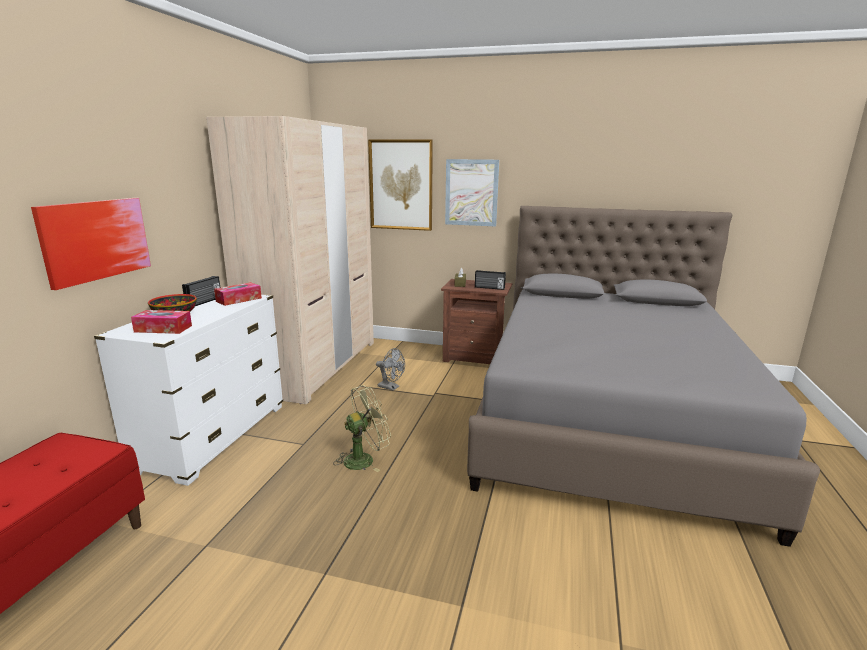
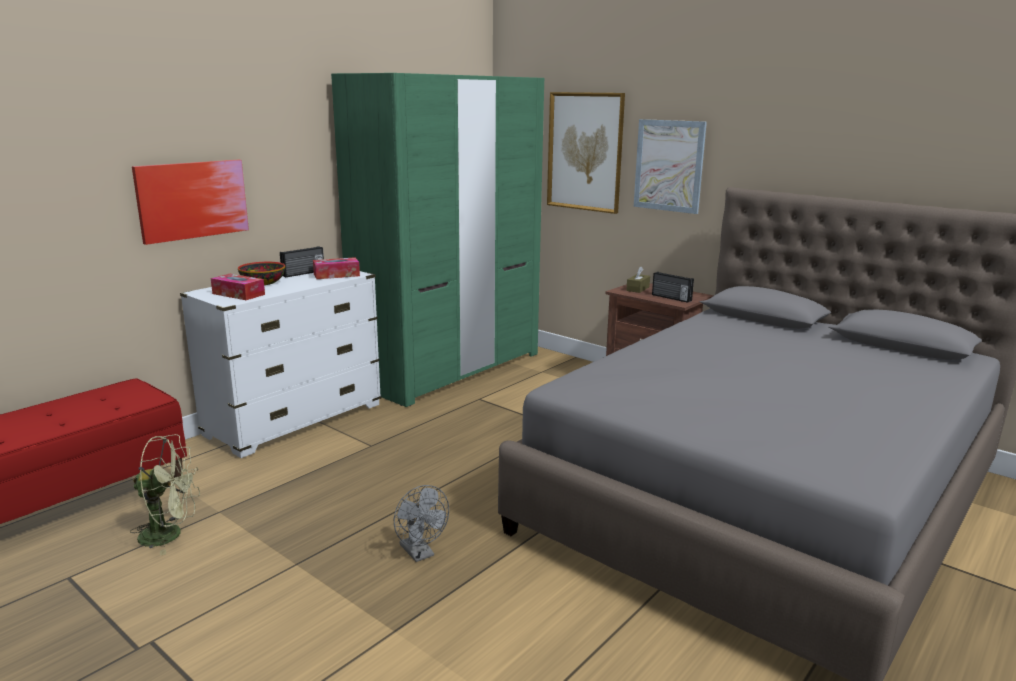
camera: 25 degrees right, 0 degrees up
beige wardrobe [206,116,374,404] -> green wardrobe [331,73,544,407]
green fan [333,385,391,472] -> green fan moved to [130,434,200,556]
grey fan [376,348,405,391] -> grey fan moved to [393,485,449,562]

